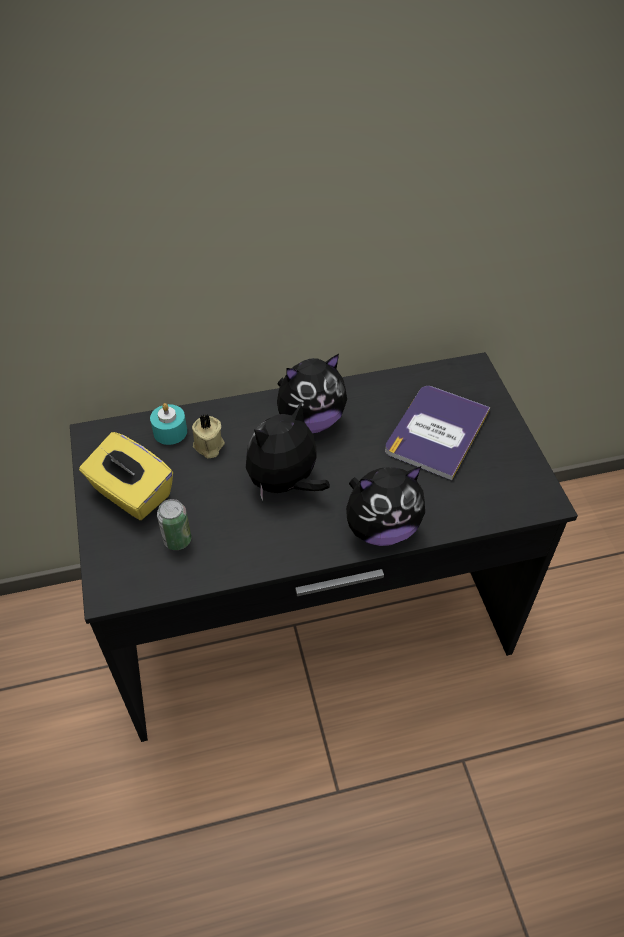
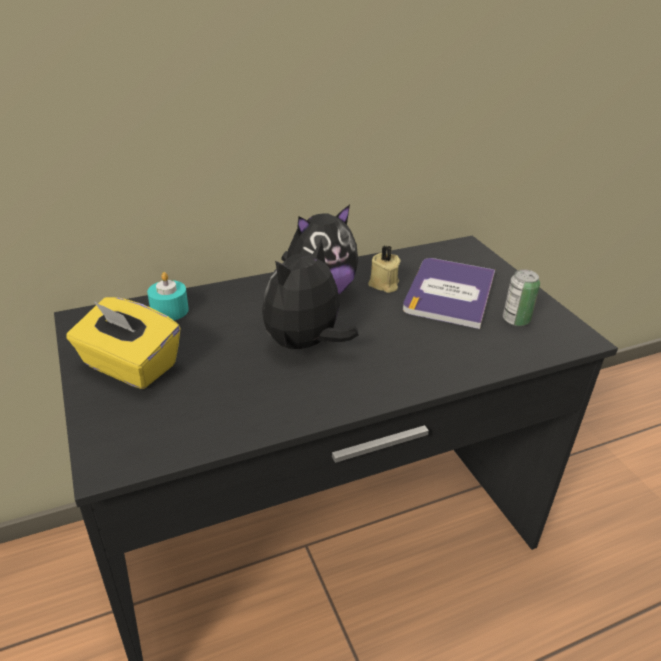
camera: 10 degrees left, 15 degrees down
can [157,499,191,550] -> can moved to [503,269,540,326]
beige candle [192,414,225,458] -> beige candle moved to [368,245,401,293]
plush toy [346,466,425,546] -> none

